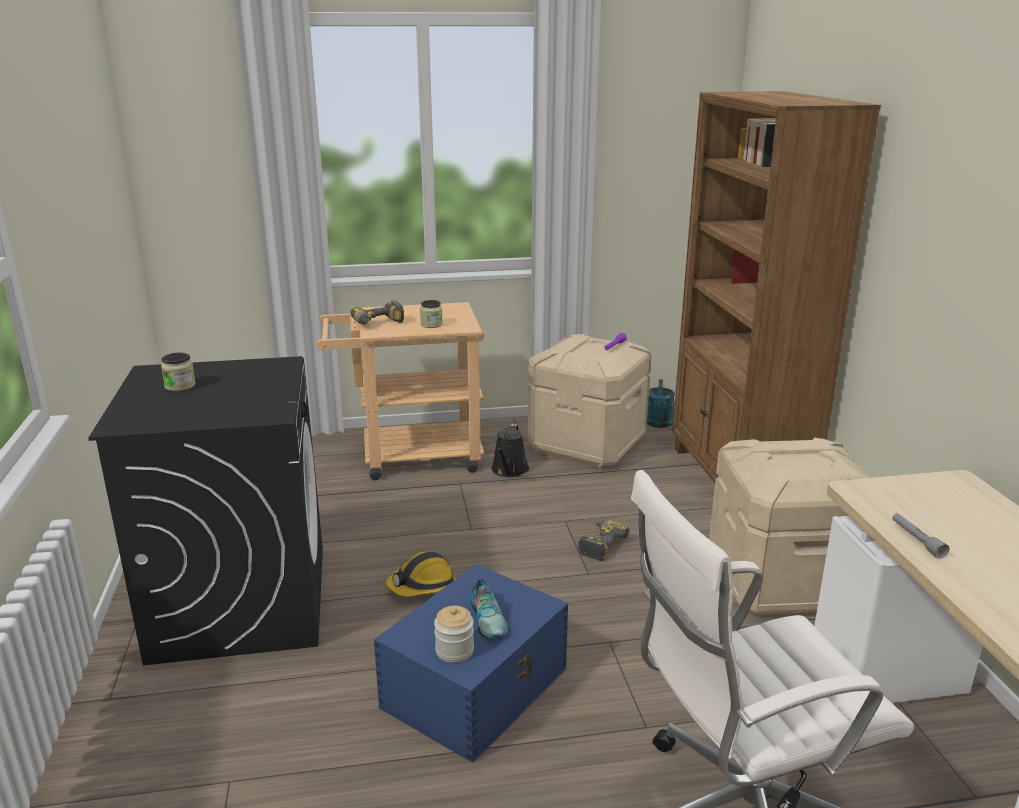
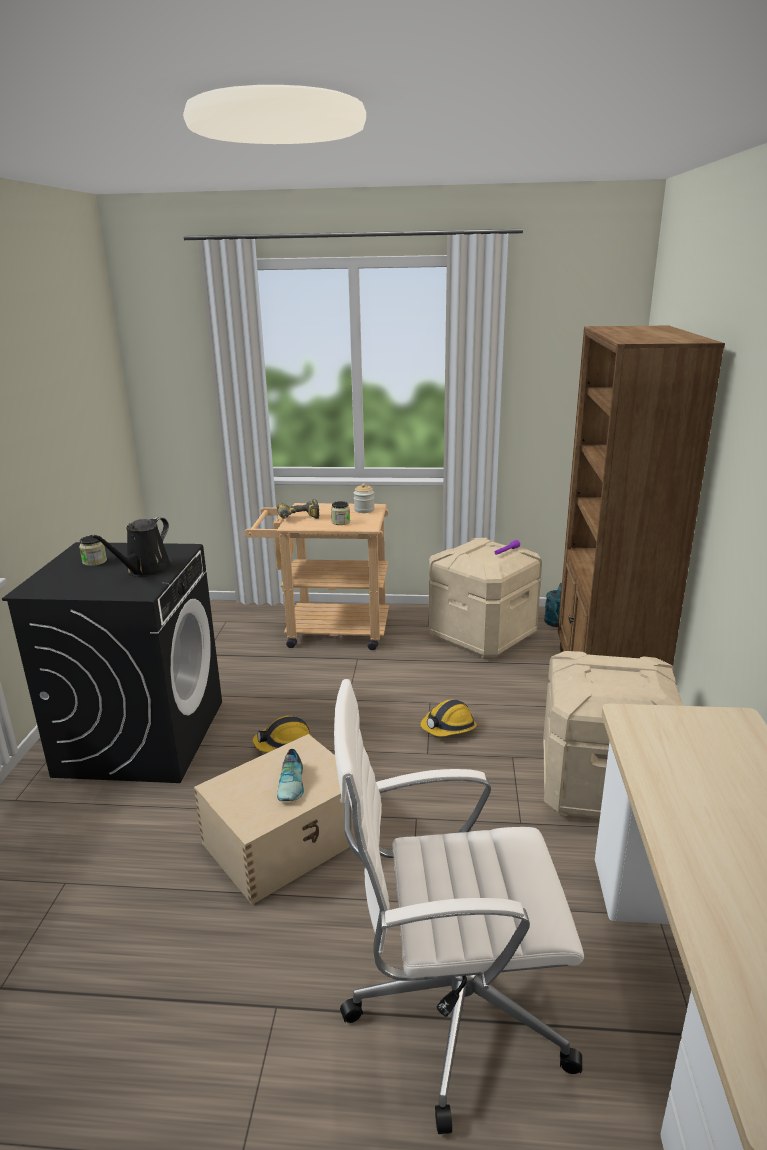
camera: 15 degrees right, 0 degrees up
blue storage box [374,564,568,763] -> beige storage box [194,734,357,905]
jar [434,606,474,663] -> jar moved to [354,483,374,513]
black watering can [491,424,529,477] -> black watering can moved to [91,517,172,577]
power drill [578,520,630,561] -> hard hat [420,699,477,737]
grey flashlight [892,513,949,559] -> none

